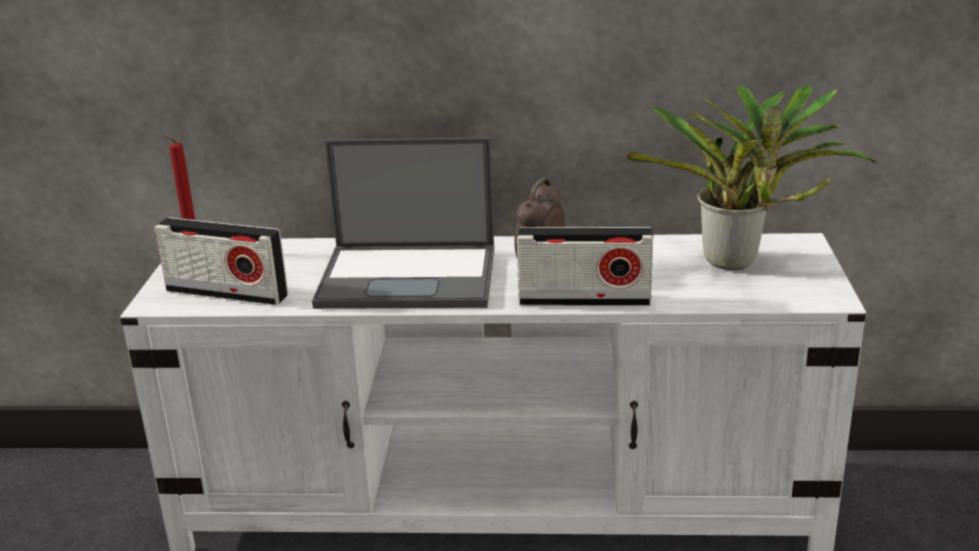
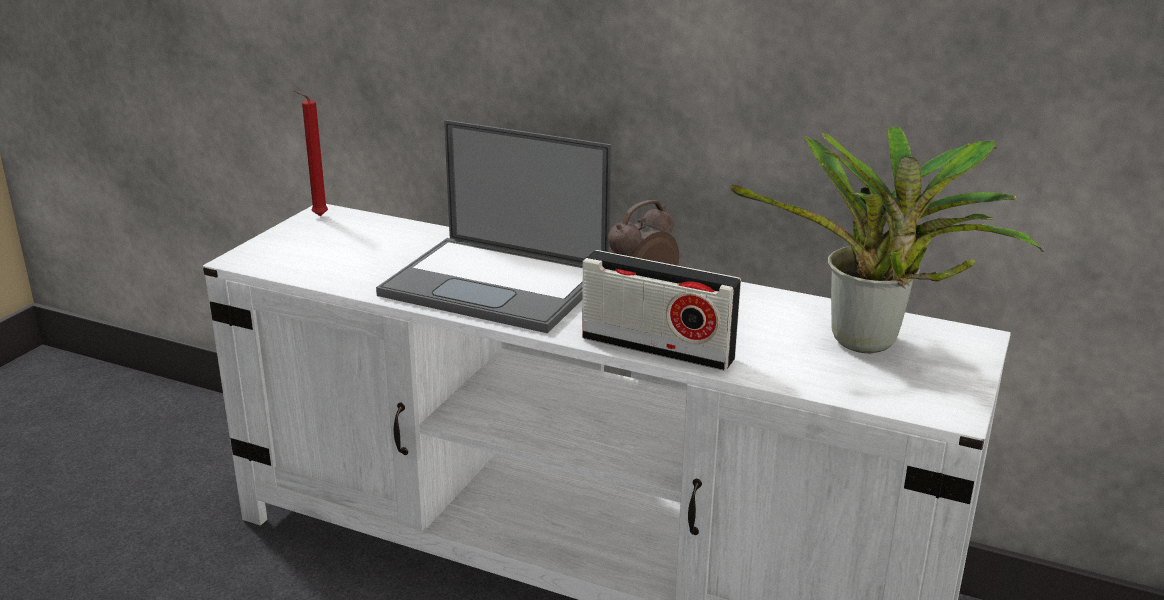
camera: 20 degrees right, 0 degrees up
radio [154,217,288,305] -> none

